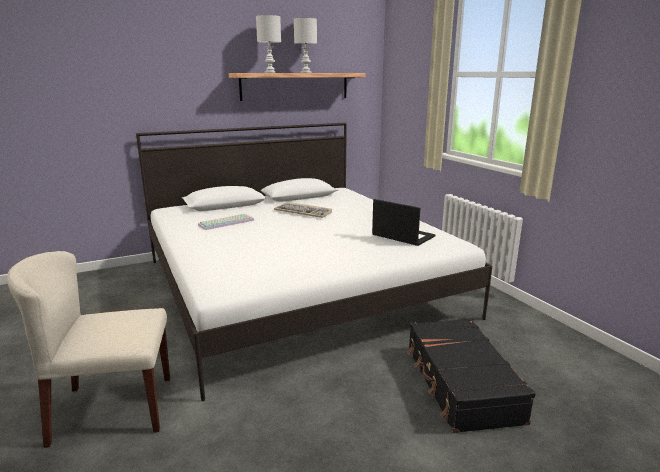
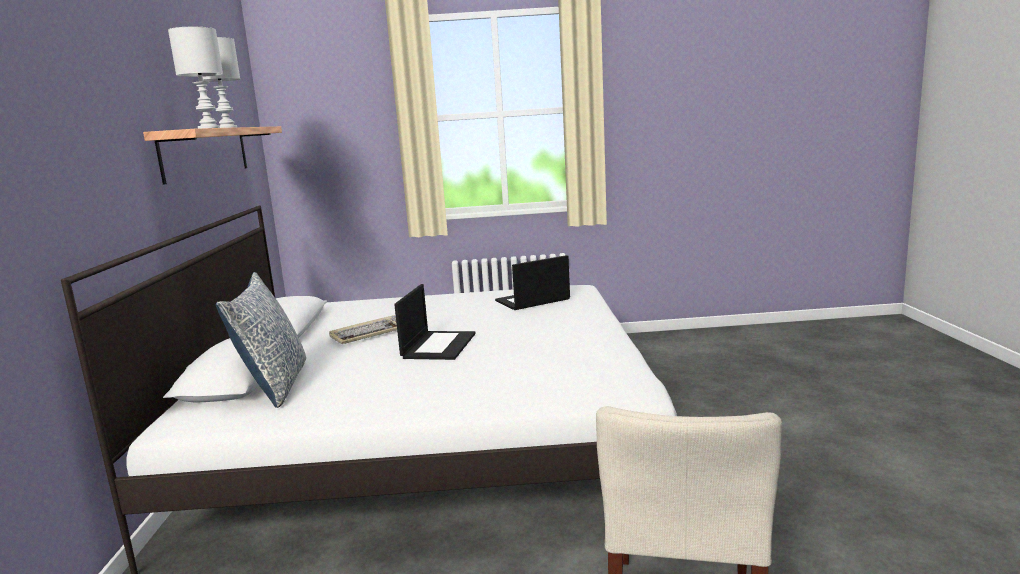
camera: 65 degrees left, 5 degrees down
keyboard [198,214,254,230] -> none
black suitcase [407,318,536,433] -> none
none -> pillow [216,272,306,408]
none -> laptop [394,284,475,360]

